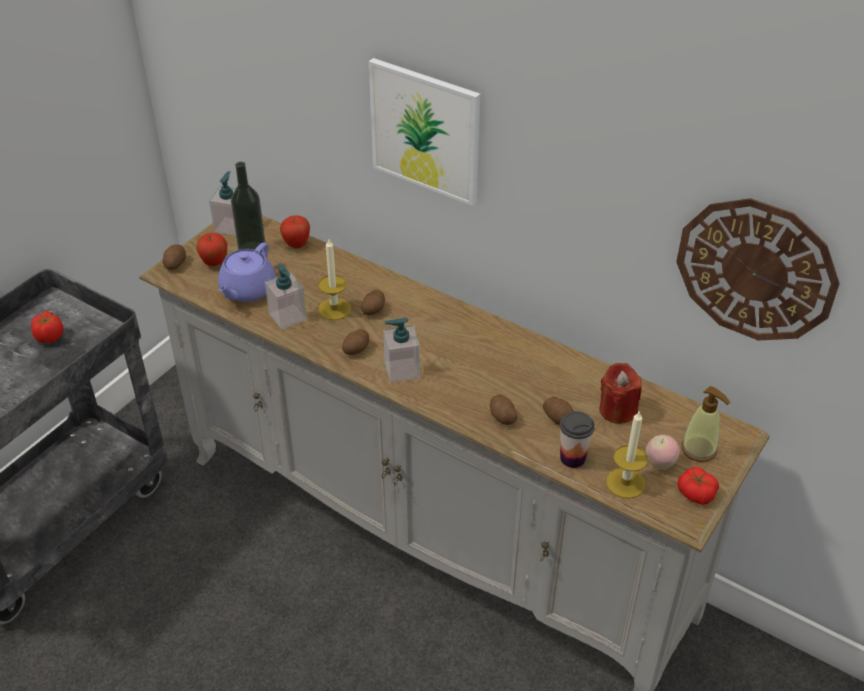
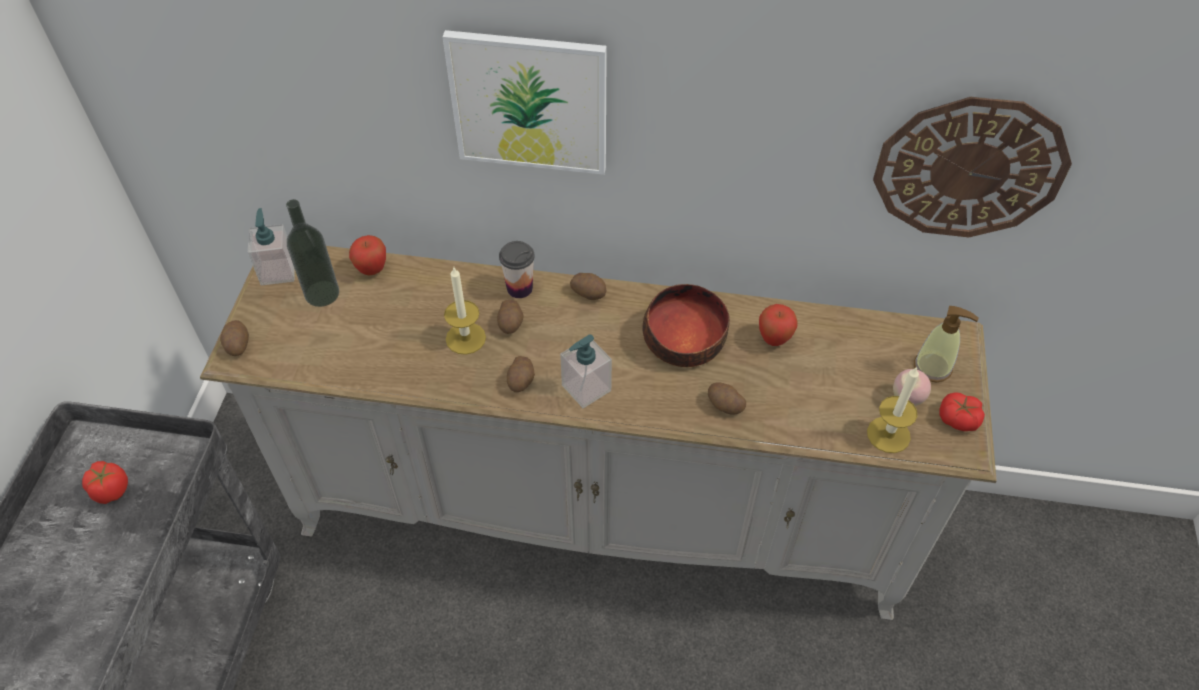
camera: 25 degrees left, 10 degrees up
apple [197,233,227,266] -> apple moved to [759,304,798,346]
purple teapot [218,242,276,302] -> none
soap dispenser [265,263,307,330] -> none
potato [543,397,574,425] -> potato moved to [570,273,607,300]
cup [560,411,595,468] -> cup moved to [499,241,535,298]
red candle [599,363,642,424] -> none
none -> bowl [642,284,730,367]

